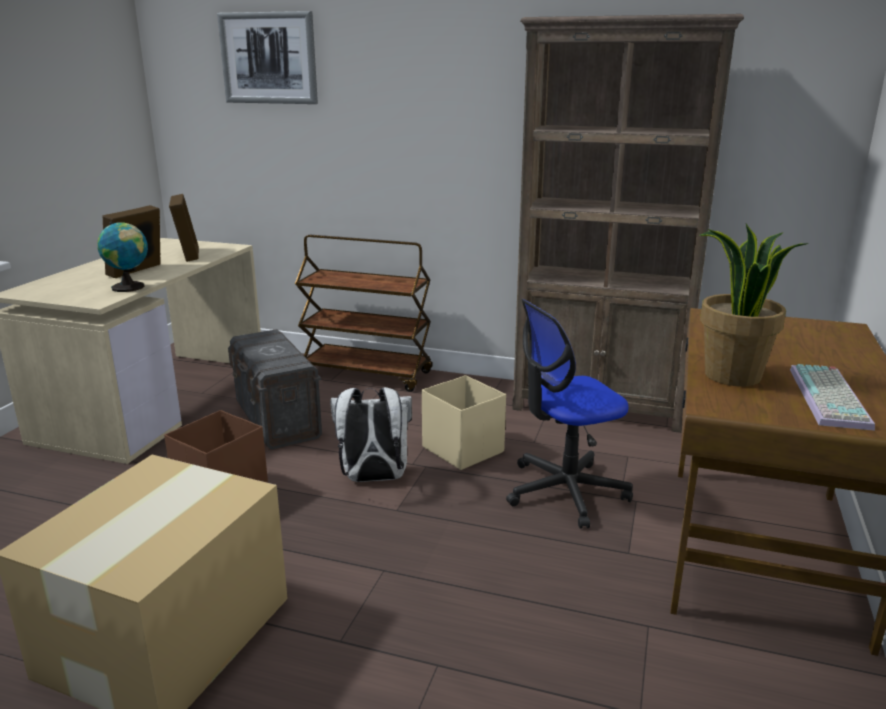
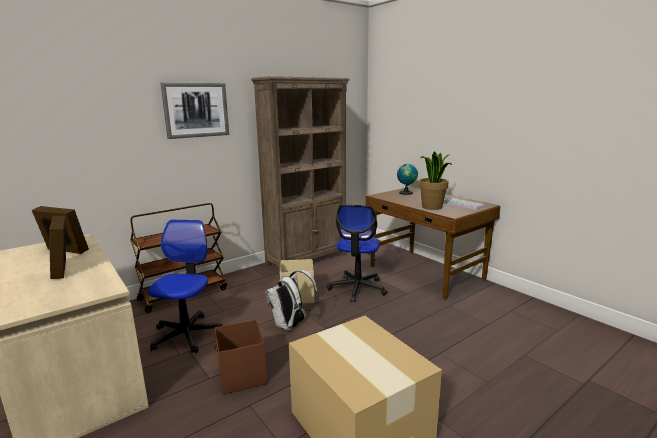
camera: 55 degrees left, 5 degrees down
globe [97,222,148,292] -> globe moved to [397,164,418,195]
picture [217,11,318,104] -> picture moved to [161,83,229,139]
grey storage box [228,329,322,450] -> office chair [148,220,222,353]

